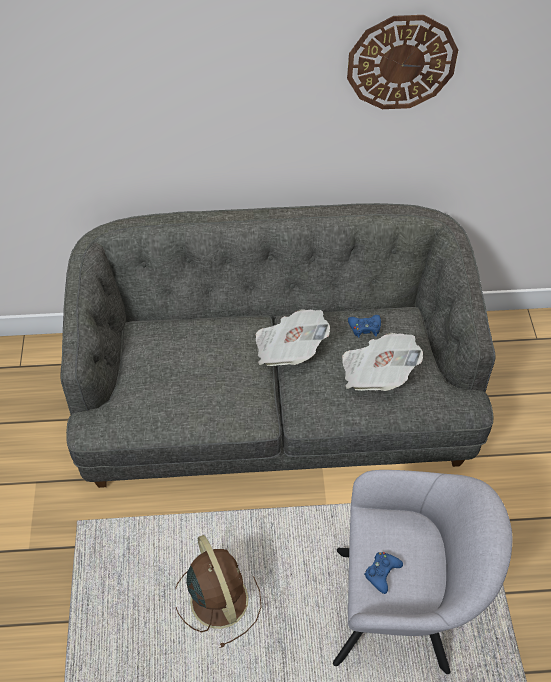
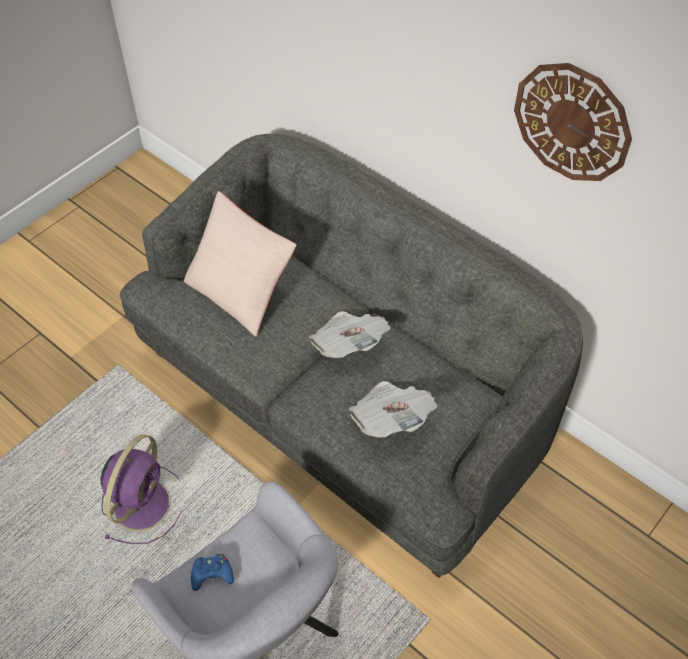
camera: 45 degrees right, 0 degrees up
brown fan [175,535,262,648] -> purple fan [100,434,183,544]
blue game controller [348,315,381,338] -> none
none -> beige pillow [184,191,296,337]

